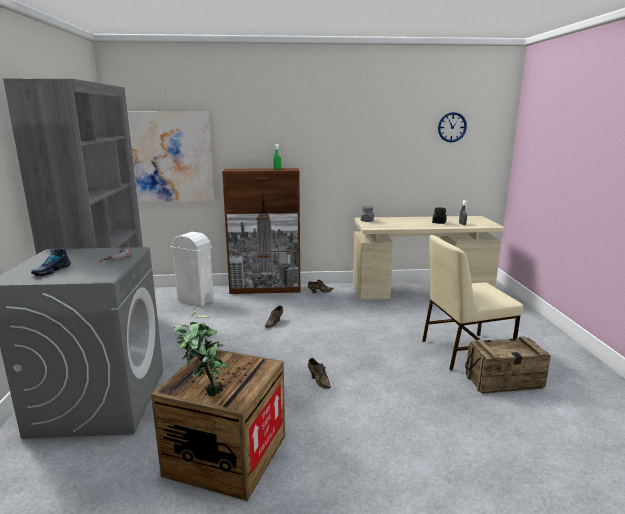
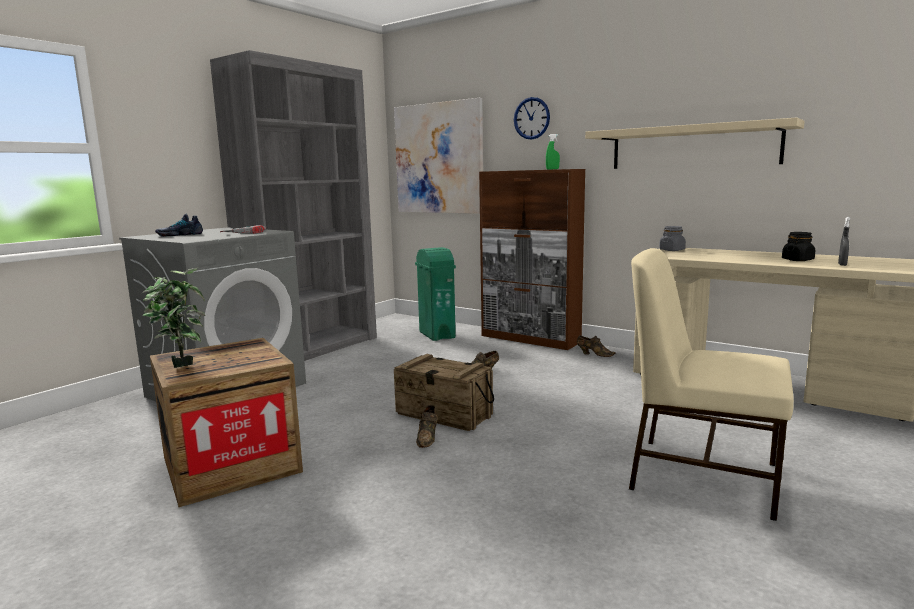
camera: 40 degrees right, 5 degrees down
white trash can [171,232,214,307] -> green trash can [415,247,456,341]
wall clock [438,112,467,142] -> wall clock moved to [514,97,550,139]
crate [465,337,551,394] -> crate moved to [394,354,494,431]
none -> beige shelf [585,117,805,169]

